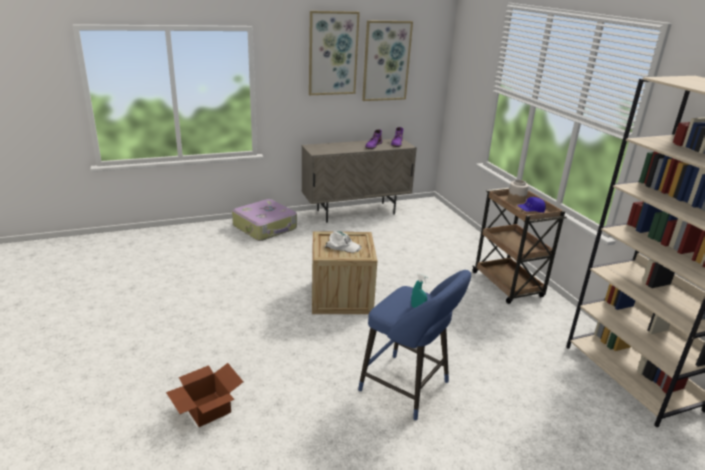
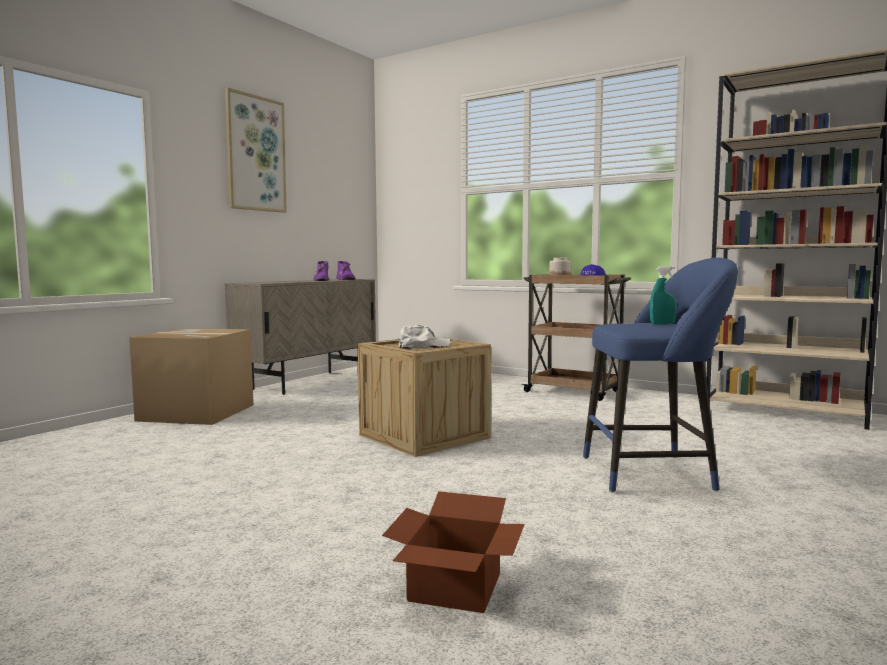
camera: 35 degrees left, 20 degrees down
suitcase [232,199,297,241] -> cardboard box [129,328,253,425]
picture [362,20,413,101] -> none

